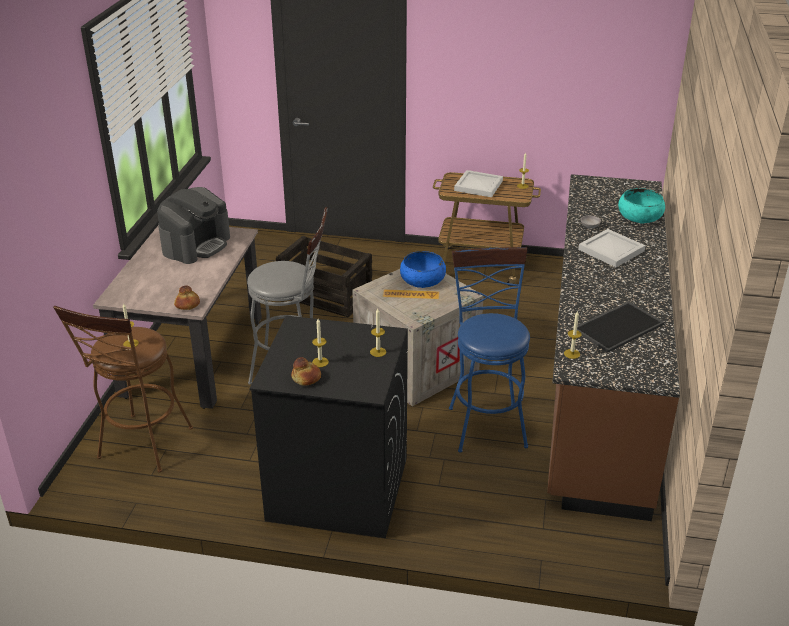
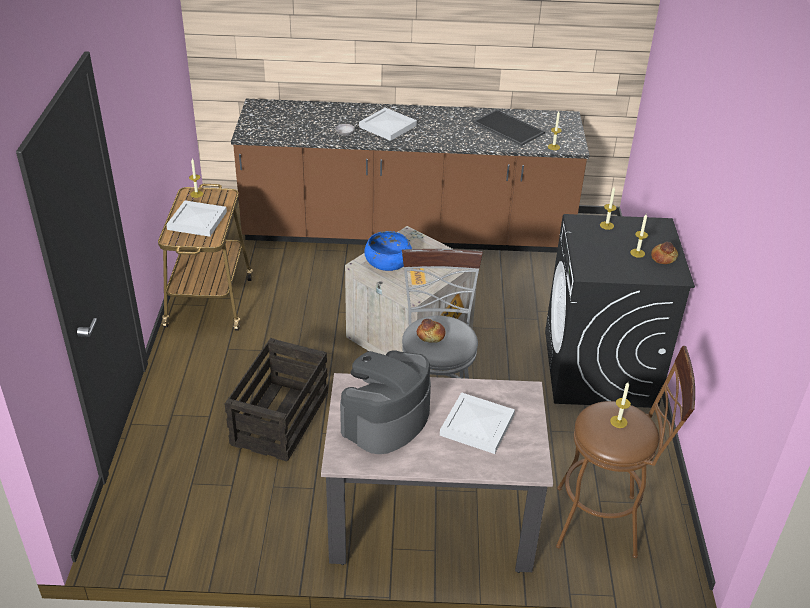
camera: 100 degrees left, 5 degrees up
coffee machine [157,187,230,264] -> coffee machine turned 75 degrees counterclockwise [340,350,431,454]
bread [174,285,200,310] -> bread moved to [417,319,446,343]
blue stool [449,247,530,453] -> none
turquoise bowl [618,188,665,224] -> none
none -> white tray [440,392,515,454]

